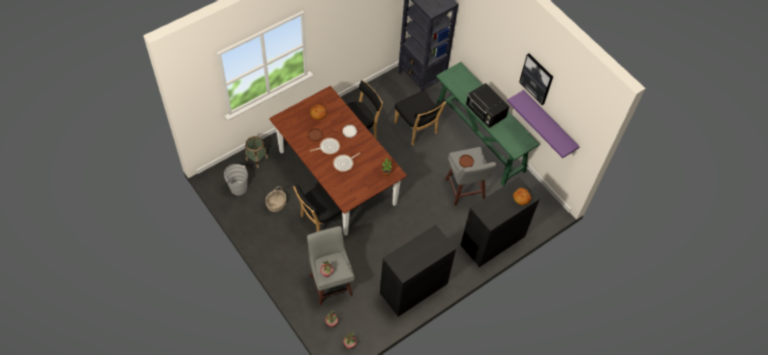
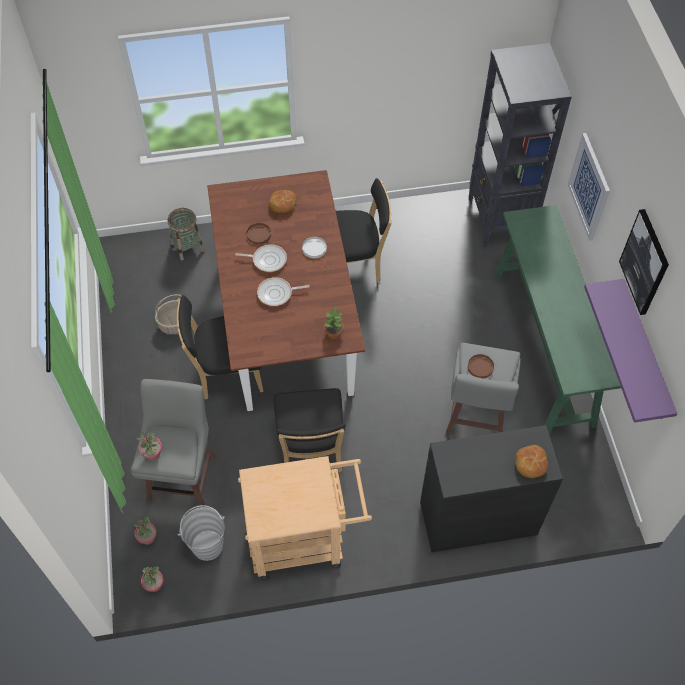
camera: 30 degrees right, 0 degrees up
grey bucket [224,164,248,195] -> grey bucket moved to [178,505,225,561]
black cabinet [380,225,456,317] -> beige cart [238,456,372,581]
black chair [394,91,446,145] -> black chair moved to [273,388,346,472]
black microwave [466,83,509,128] -> none
none -> picture [568,133,610,241]

